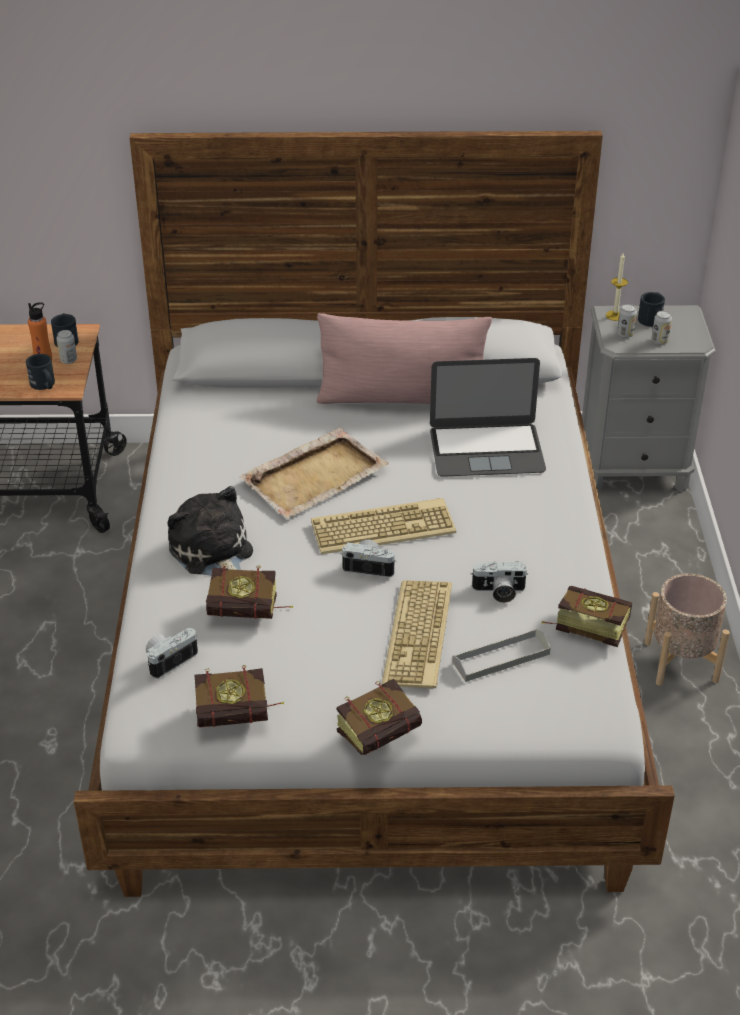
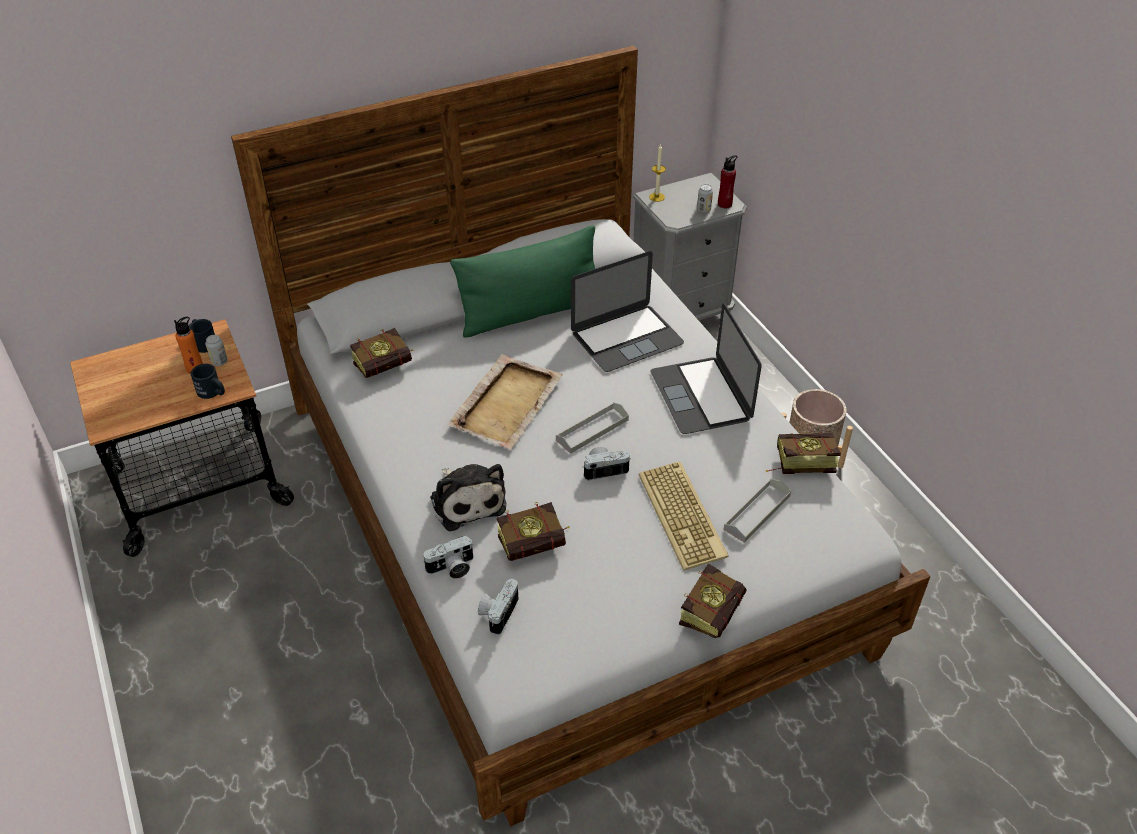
camera: 25 degrees left, 5 degrees up
plush toy [167,486,253,576] -> plush toy turned 150 degrees counterclockwise [430,464,507,532]
book [194,665,284,727] -> book moved to [350,328,413,378]
keyboard [311,498,456,554] -> grey tray [556,402,629,454]
pink pillow [317,313,492,404] -> green pillow [450,225,595,338]
camera [471,561,528,603] -> camera moved to [423,536,474,579]
can [617,304,637,338] -> none
black mug [638,292,665,327] -> none
none -> laptop [650,303,762,434]
none -> red bottle [718,155,737,208]

